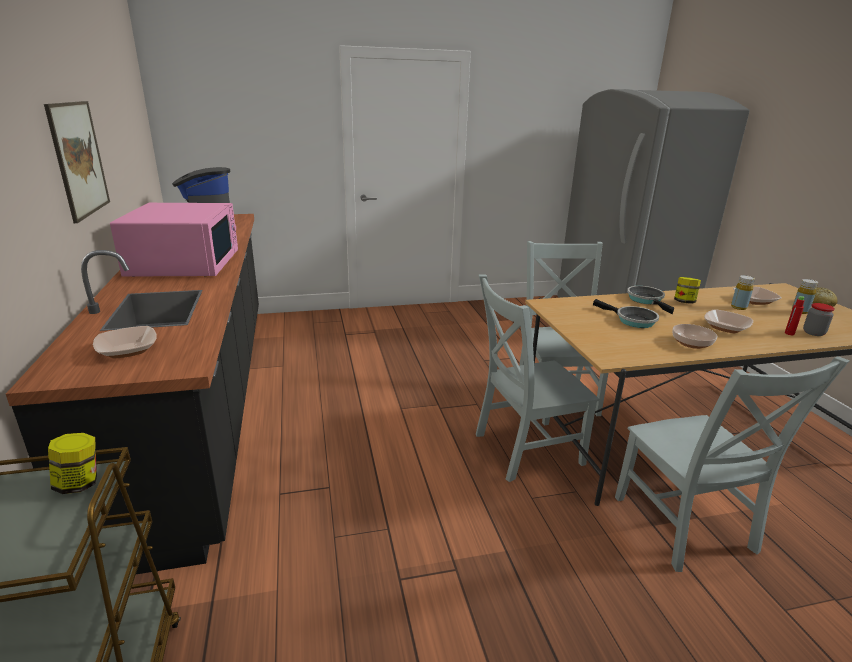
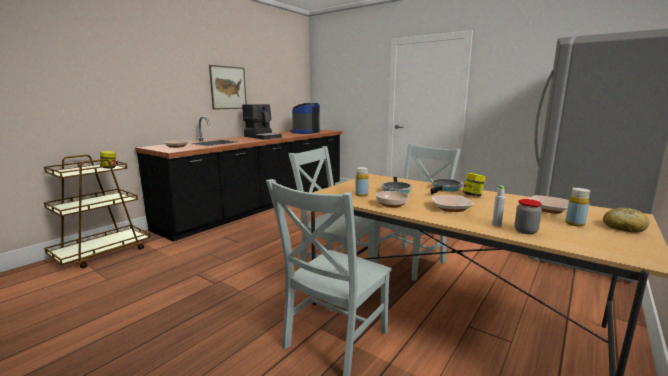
camera: 50 degrees right, 10 degrees down
pink microwave [110,203,238,277] -> coffee machine [242,104,282,140]
yellow bottle [731,275,755,310] -> yellow bottle moved to [355,167,369,197]
red bottle [785,296,804,335] -> grey bottle [492,186,505,226]

